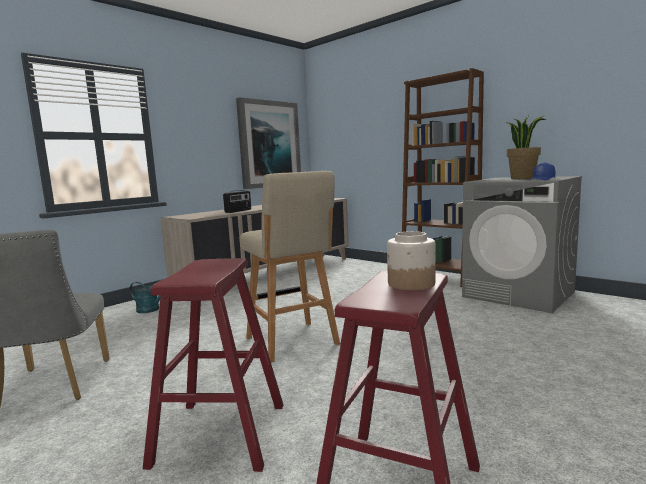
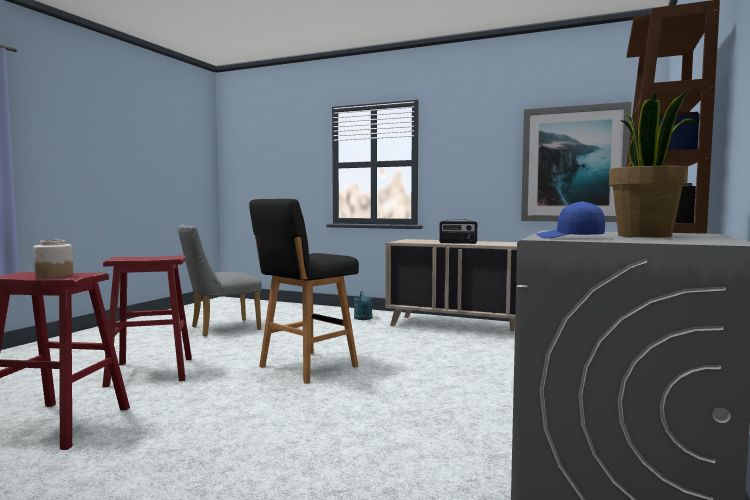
camera: 70 degrees right, 5 degrees down
beige stool [239,171,340,363] -> black stool [249,199,359,384]

